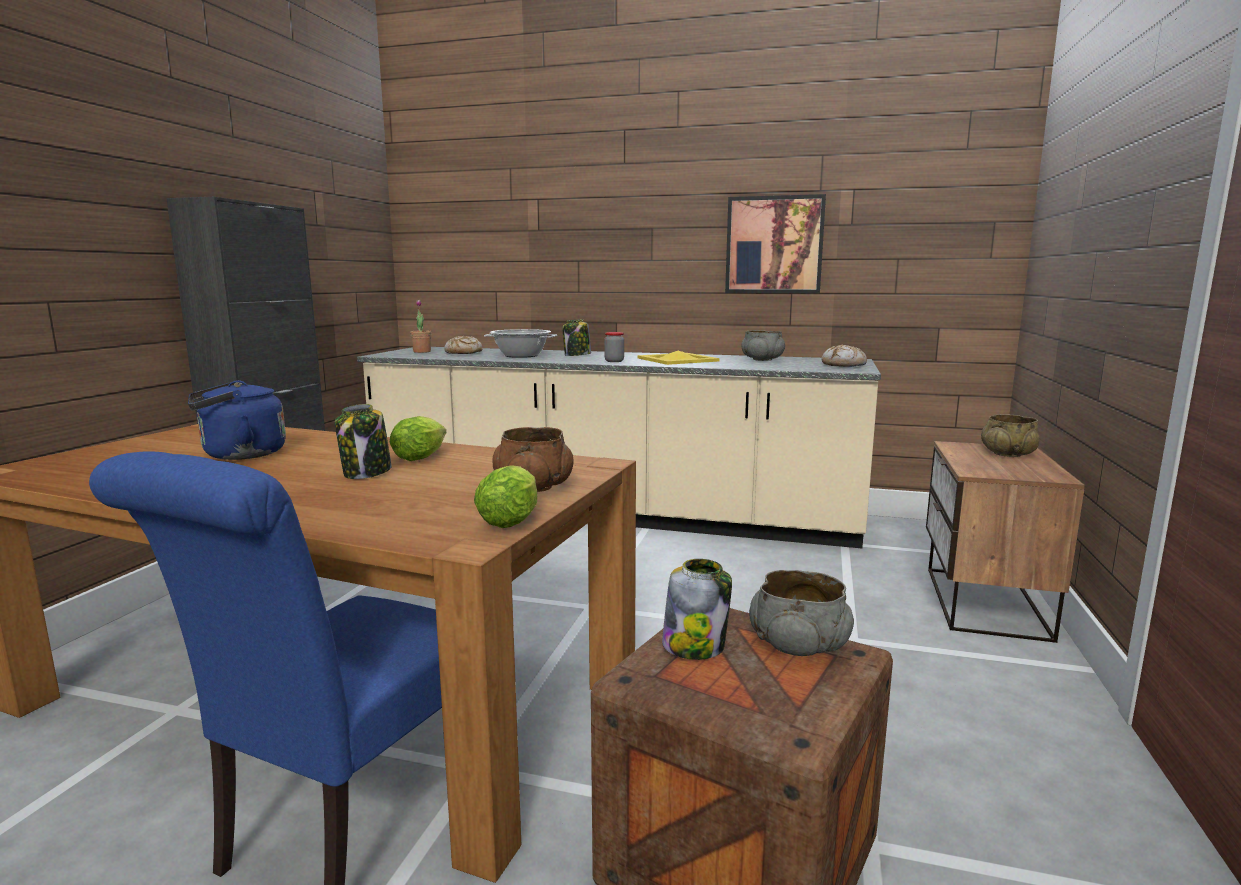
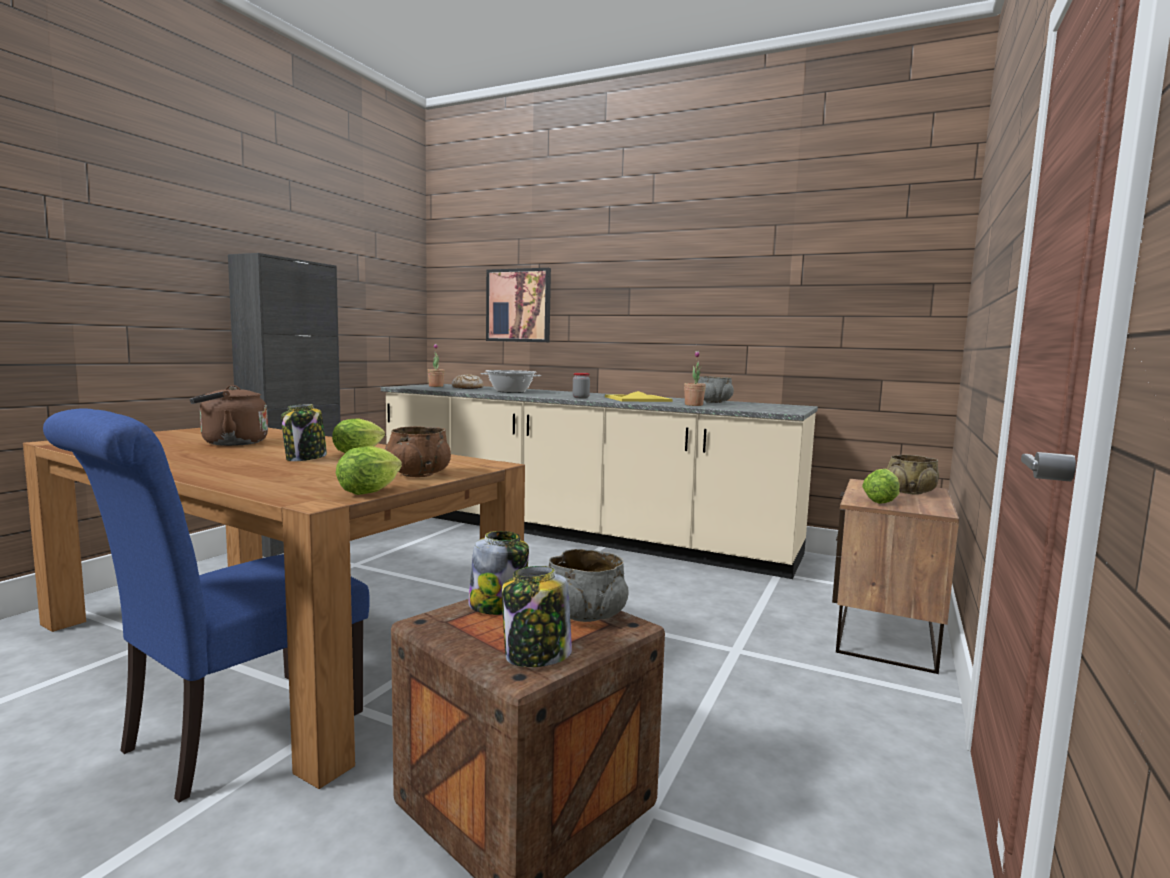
camera: 10 degrees right, 5 degrees down
blue kettle [188,380,286,460] -> brown kettle [190,385,268,446]
jar [562,319,591,356] -> jar moved to [502,566,572,667]
picture [725,194,826,293] -> picture moved to [486,268,551,342]
bread [822,344,867,367] -> none
none -> potted plant [684,351,706,406]
none -> lettuce [862,469,900,504]

